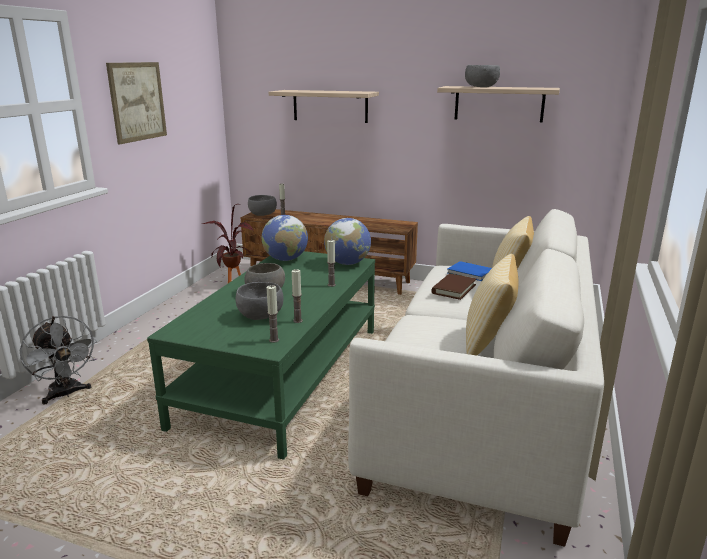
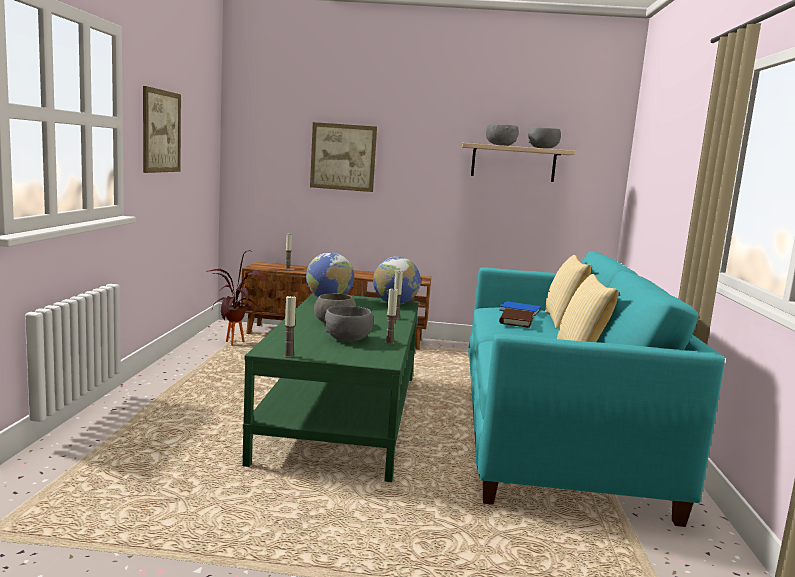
camera: 15 degrees left, 10 degrees down
grey fan [20,316,97,405] -> none
grey bowl [248,195,277,216] -> grey bowl moved to [528,127,561,149]
candle [267,285,279,343] -> candle moved to [283,295,296,358]
shelf [269,90,379,123] -> picture [310,122,377,192]
white sofa [348,209,604,547] -> turquoise sofa [468,251,725,527]

